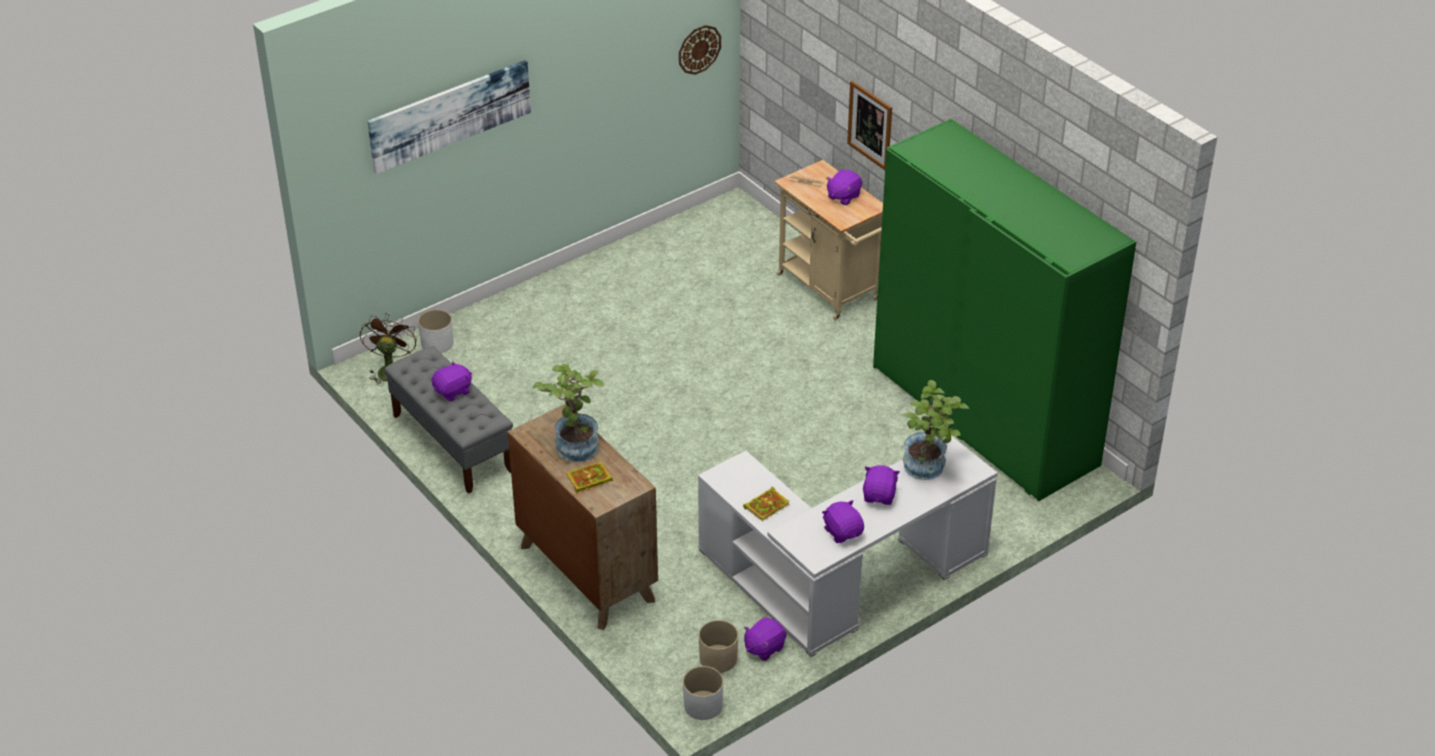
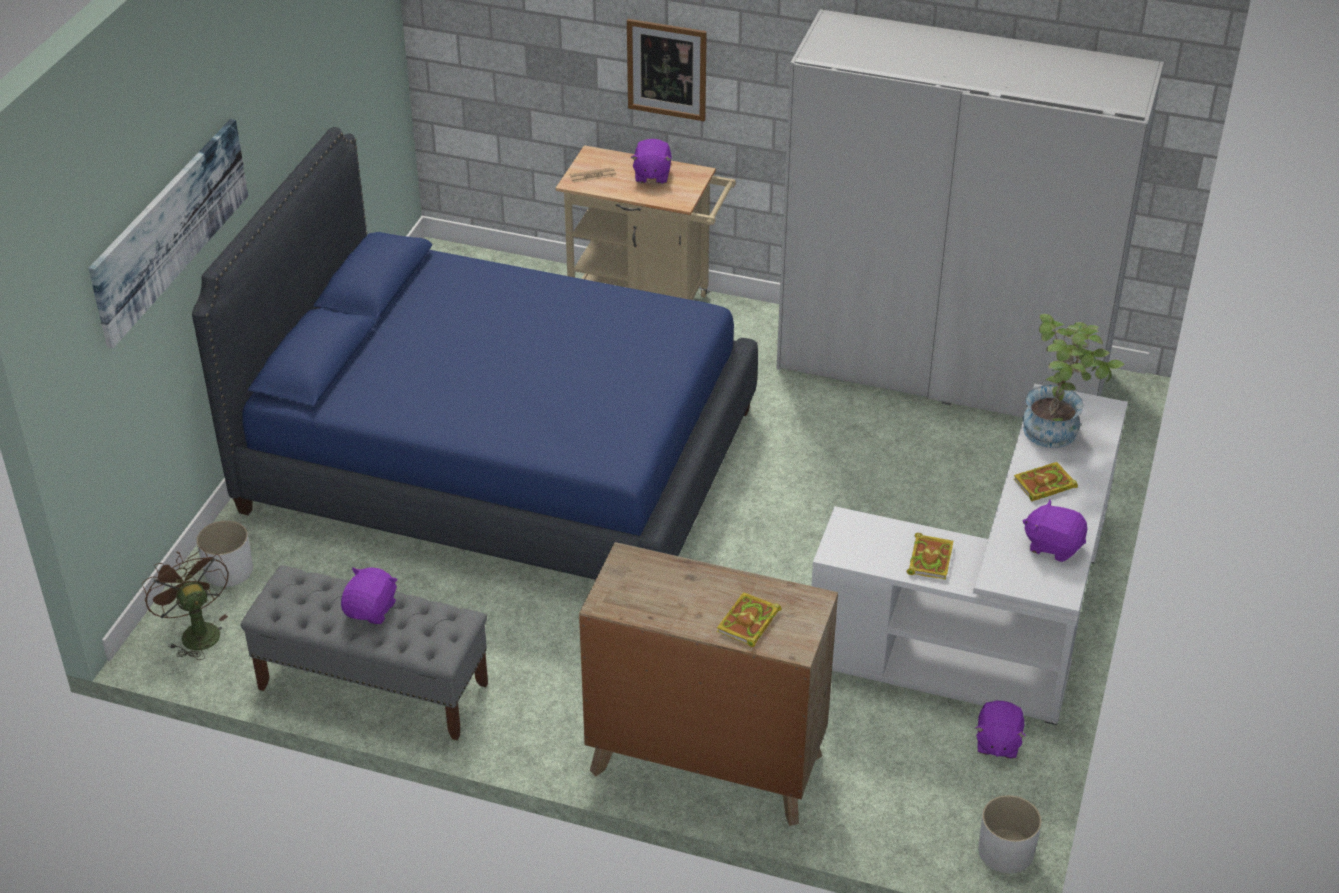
camera: 35 degrees left, 0 degrees up
potted plant [533,364,604,462] -> none
wall clock [679,25,721,75] -> none
beige planter [699,620,738,673] -> none
purple plush toy [863,465,900,505] -> book [1014,462,1078,501]
green wardrobe [873,119,1136,501] -> white wardrobe [777,9,1164,417]
none -> blue bed [192,127,758,580]

